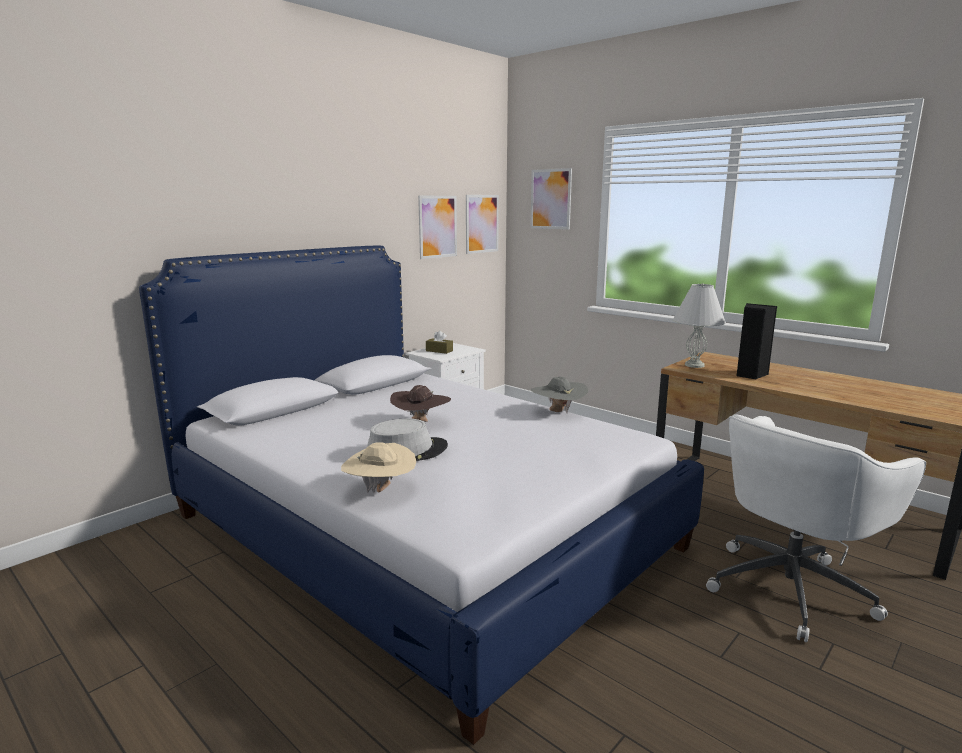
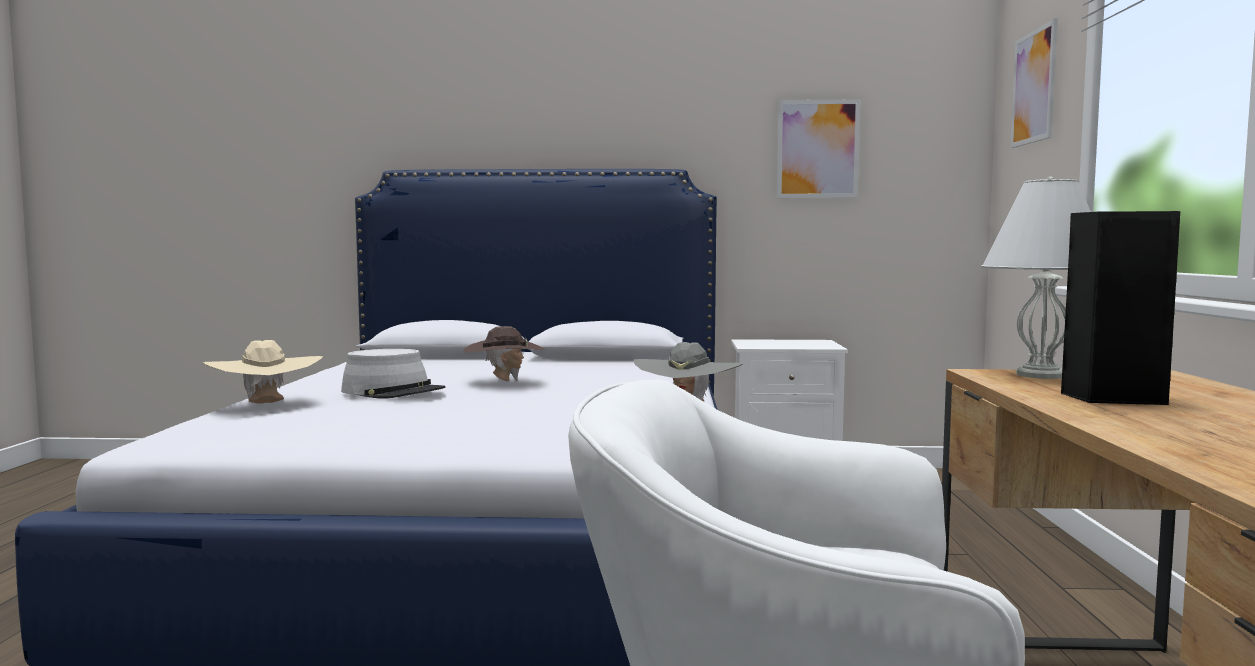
camera: 50 degrees right, 10 degrees down
brown tissue box [426,330,453,354] -> none
picture [466,195,499,254] -> none

